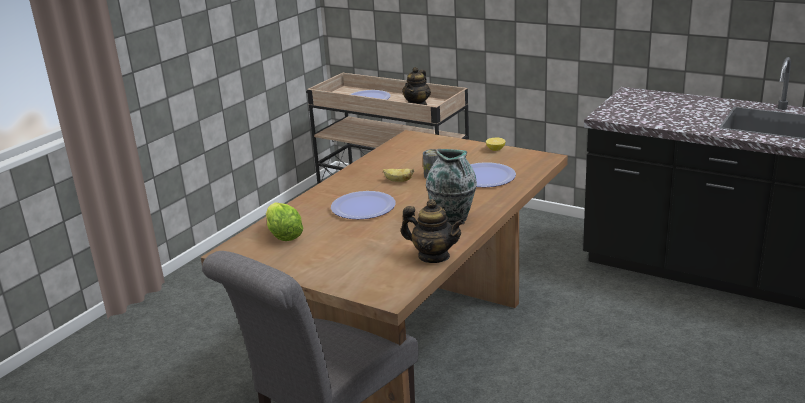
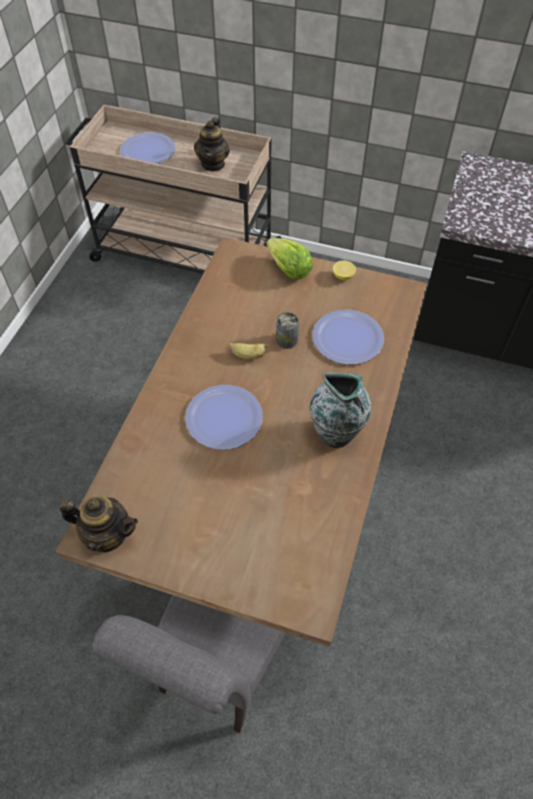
camera: 15 degrees left, 30 degrees up
lettuce [266,202,303,241] -> lettuce moved to [267,238,313,280]
teapot [401,199,465,263] -> teapot moved to [59,496,138,552]

